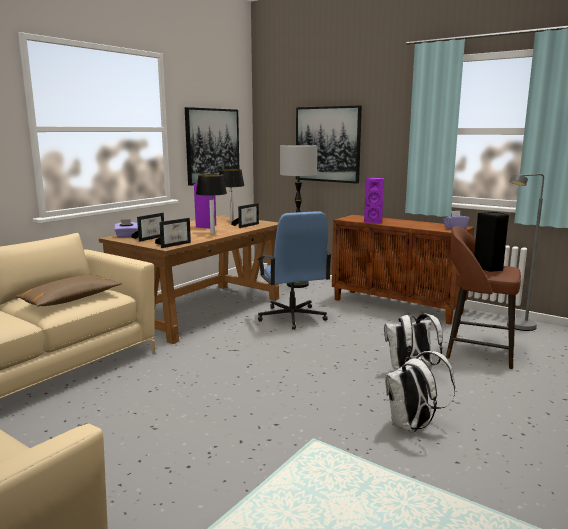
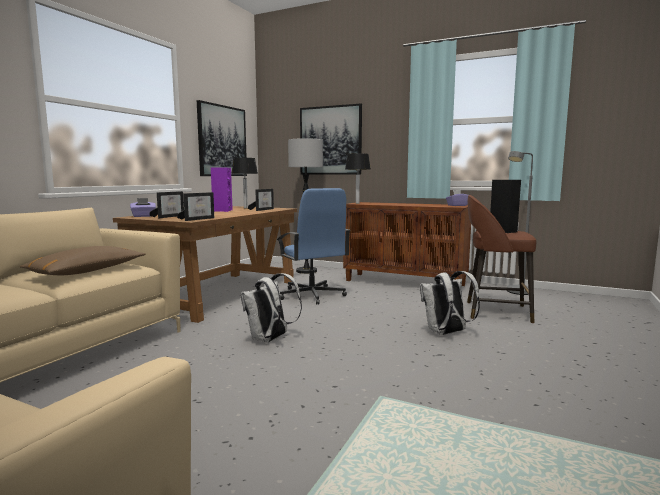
camera: 10 degrees left, 5 degrees down
table lamp [196,174,227,234] -> table lamp moved to [345,153,371,204]
purple speaker [364,177,384,223] -> none
white backpack [385,351,455,433] -> white backpack moved to [241,273,302,342]

